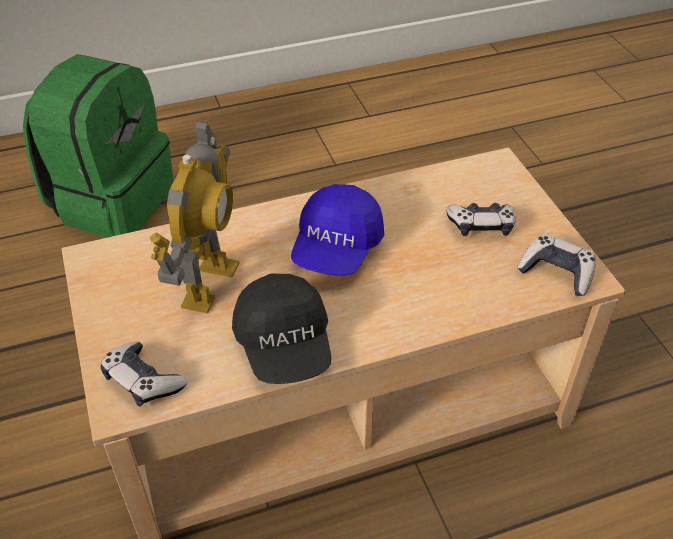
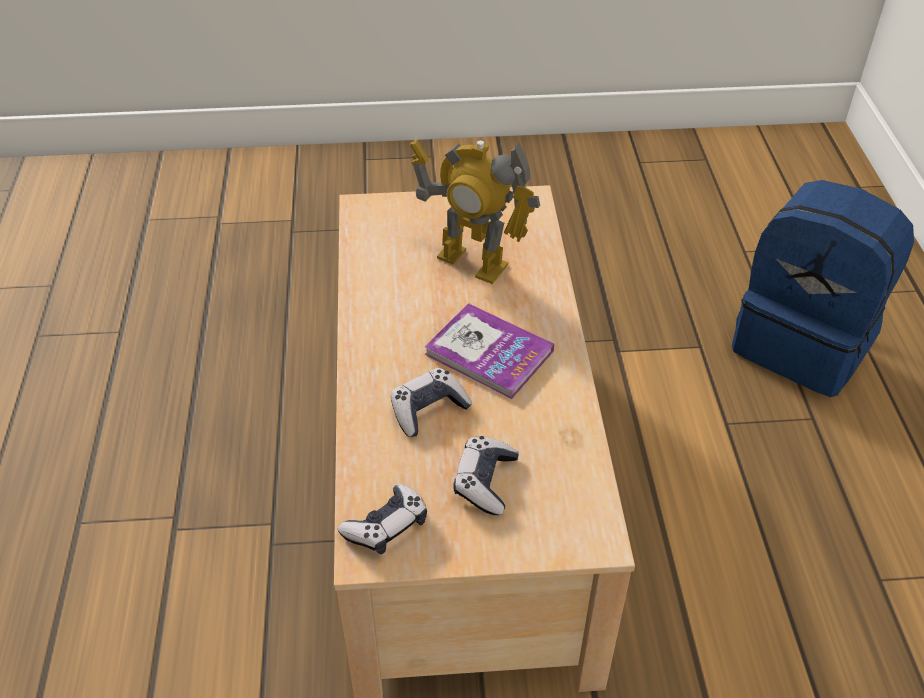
camera: 105 degrees right, 0 degrees up
green backpack [23,54,174,238] -> blue backpack [732,180,914,397]
game controller [100,341,187,407] -> game controller moved to [391,368,472,437]
black cap [232,273,331,384] -> none
blue cap [291,184,384,276] -> book [425,303,554,399]

